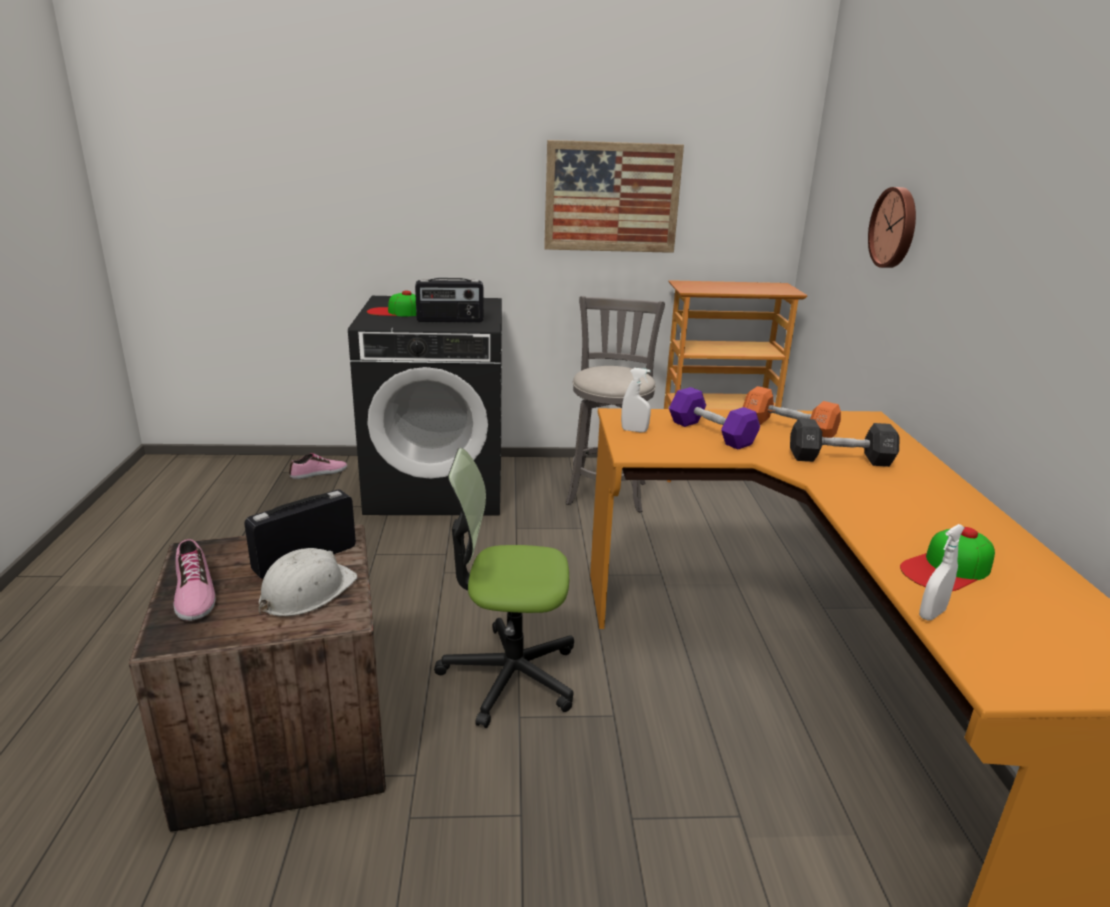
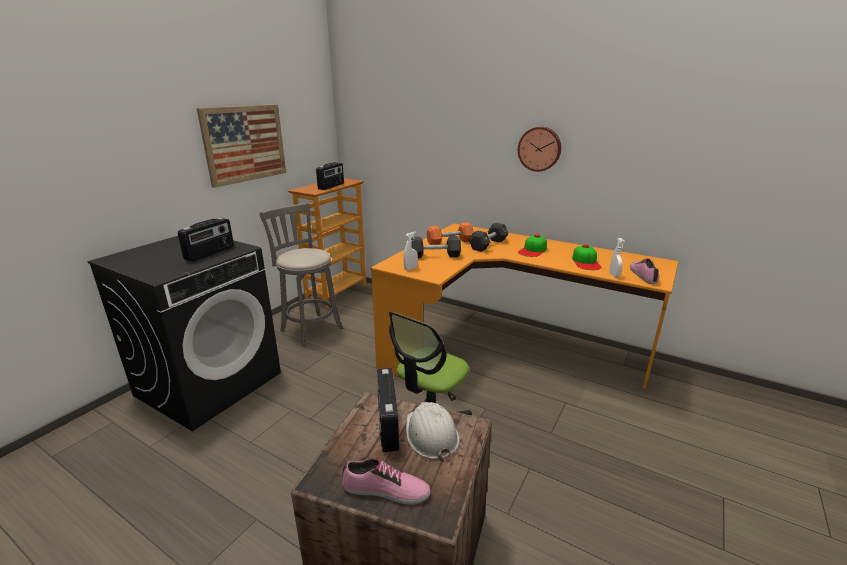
camera: 55 degrees left, 0 degrees up
shoe [289,453,347,479] -> shoe moved to [630,258,659,284]
cap [367,291,416,316] -> cap moved to [518,234,547,257]
purple dumbbell [669,387,760,450] -> black dumbbell [411,236,461,258]
wall clock [868,187,916,268] -> wall clock moved to [518,127,561,172]
none -> radio [316,162,344,190]

